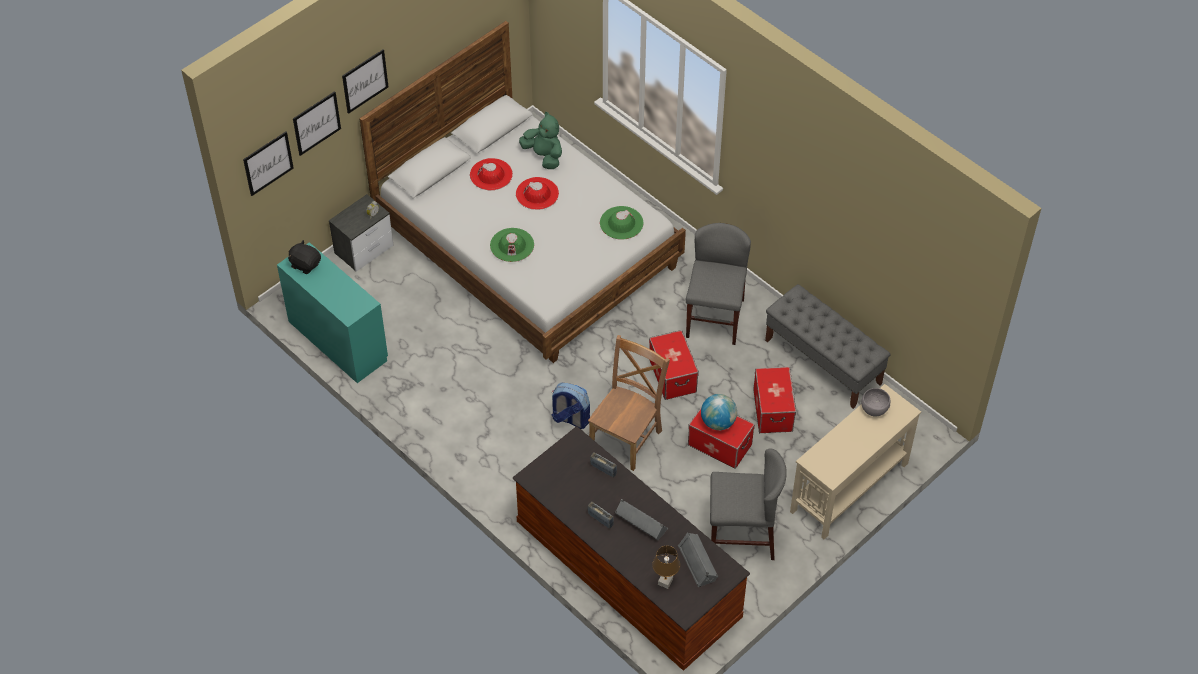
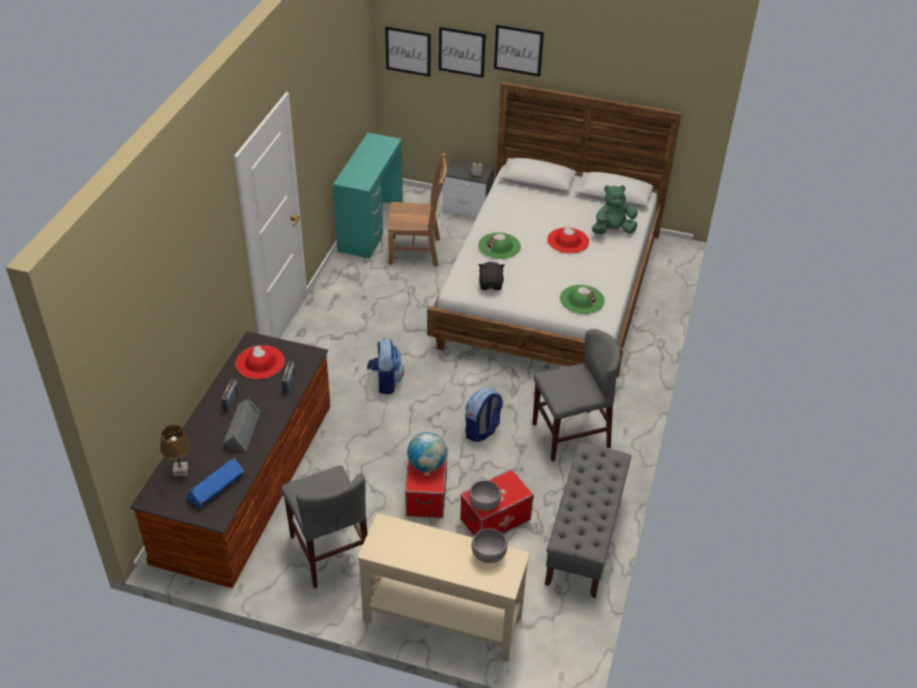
camera: 60 degrees right, 10 degrees down
black plush toy [288,240,321,274] -> black plush toy moved to [478,262,505,290]
red hat [470,158,513,190] -> red hat moved to [236,345,285,379]
green plush toy [519,112,562,169] -> green plush toy turned 120 degrees counterclockwise [592,185,638,234]
brown chair [588,335,670,471] -> brown chair moved to [388,153,447,267]
storage box [649,330,699,400] -> backpack [465,386,503,442]
grey speaker [678,532,718,587] -> blue speaker [186,457,244,508]
none -> grey bowl [469,480,502,511]

